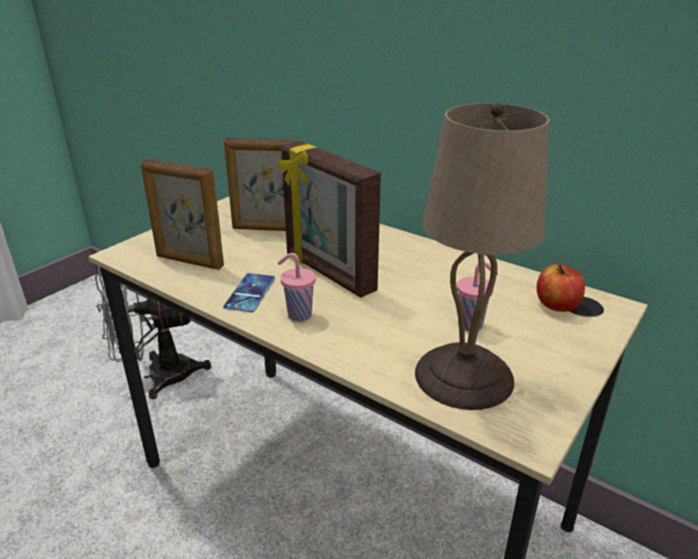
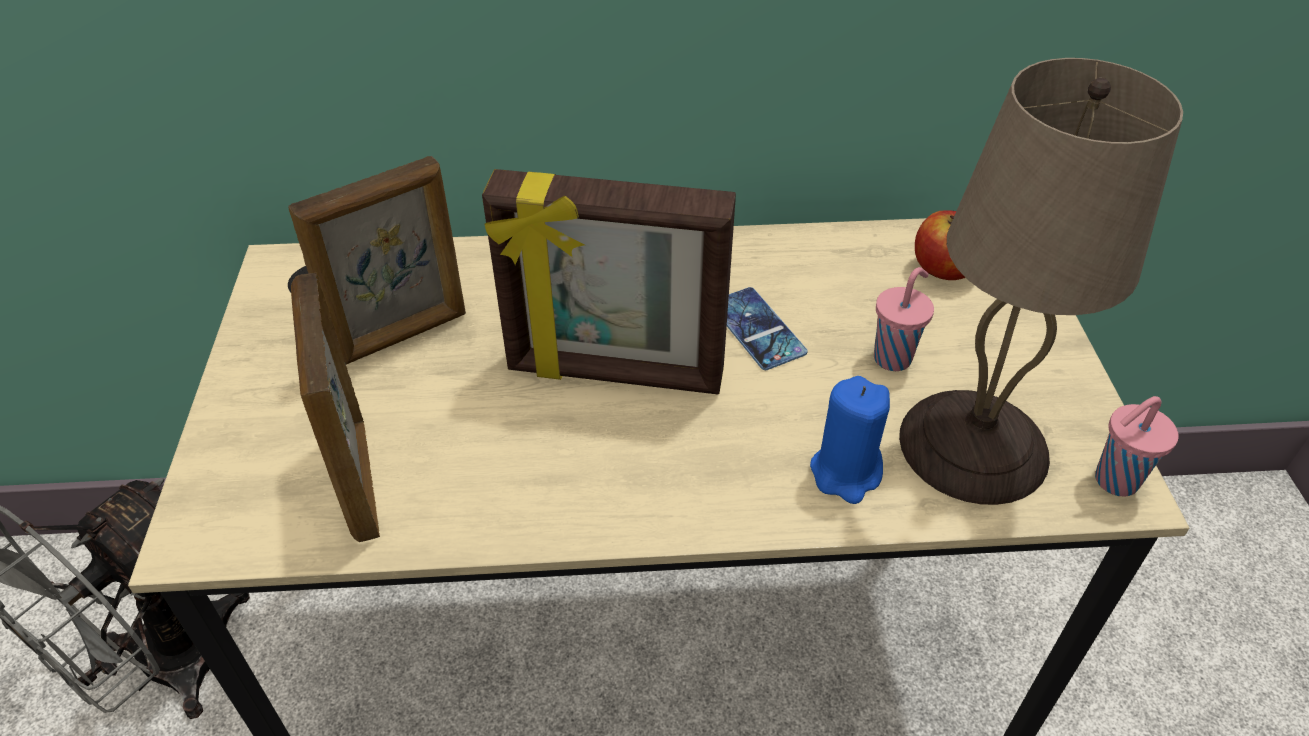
camera: 40 degrees left, 15 degrees up
picture frame [141,159,224,270] -> picture frame turned 90 degrees clockwise [291,273,380,542]
phone [223,273,275,312] -> phone moved to [727,287,808,370]
pink cup [277,253,316,322] -> pink cup moved to [1095,396,1179,496]
none -> blue candle [810,376,890,504]

